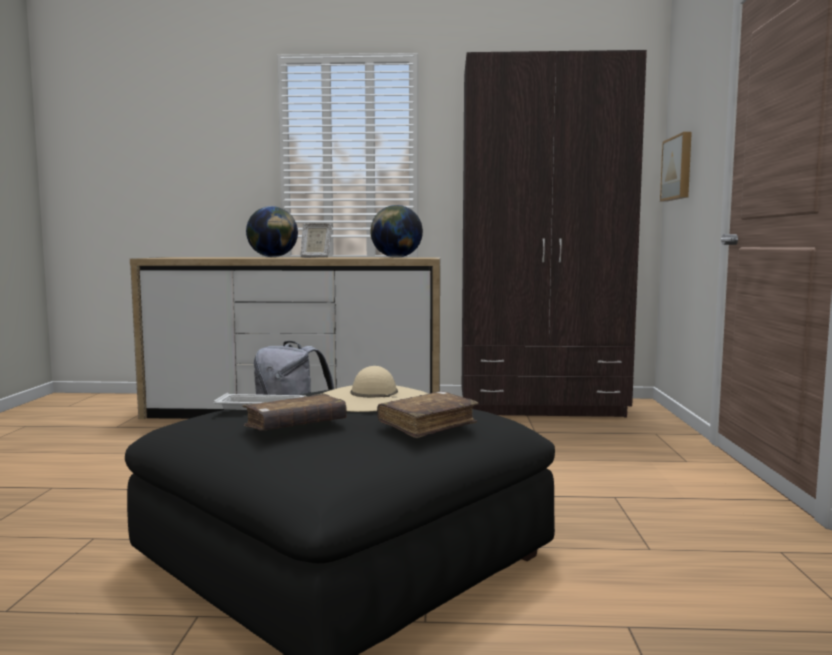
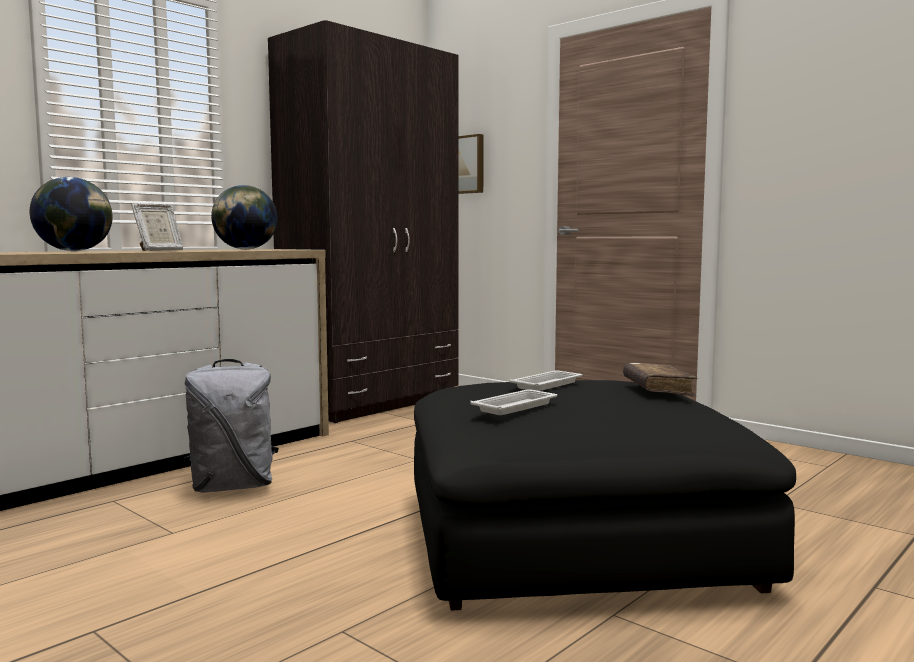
camera: 50 degrees left, 0 degrees up
brown book [242,394,347,431] -> none
beige hat [322,366,428,412] -> white tray [510,371,582,391]

